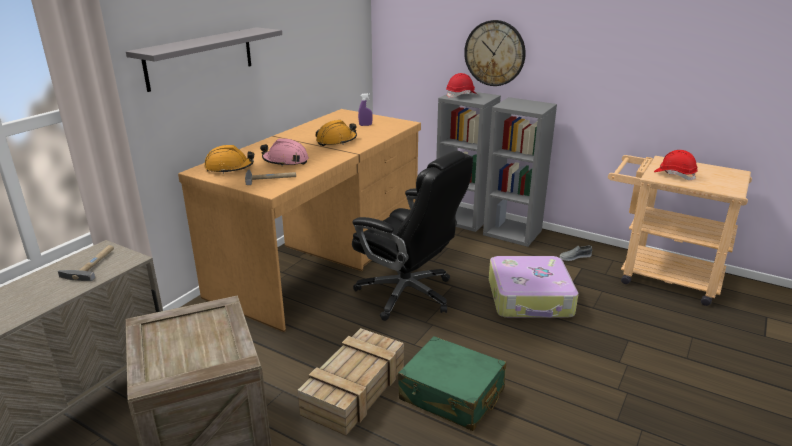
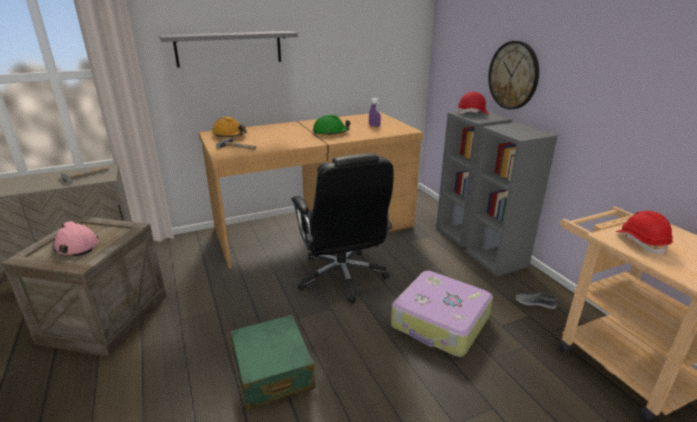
camera: 35 degrees right, 0 degrees up
pink hard hat [260,139,309,166] -> pink hard hat moved to [53,221,98,256]
crate [298,328,404,436] -> none
orange hard hat [315,120,357,146] -> green hard hat [313,115,351,136]

